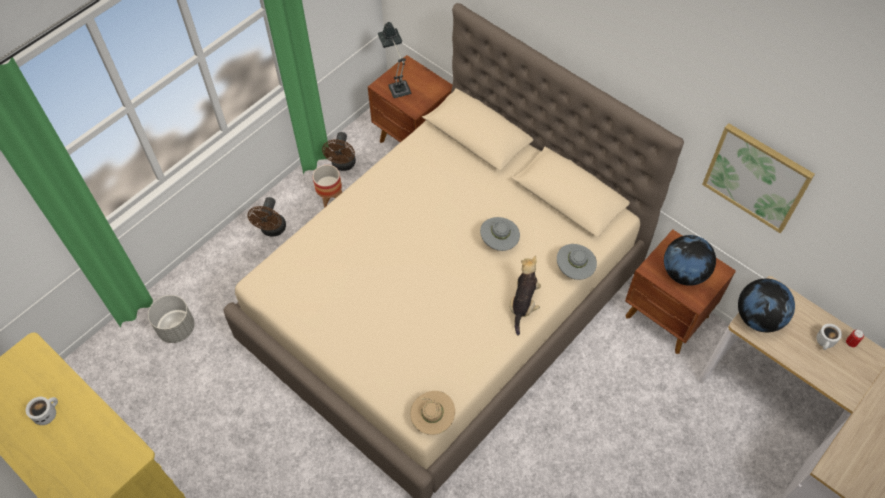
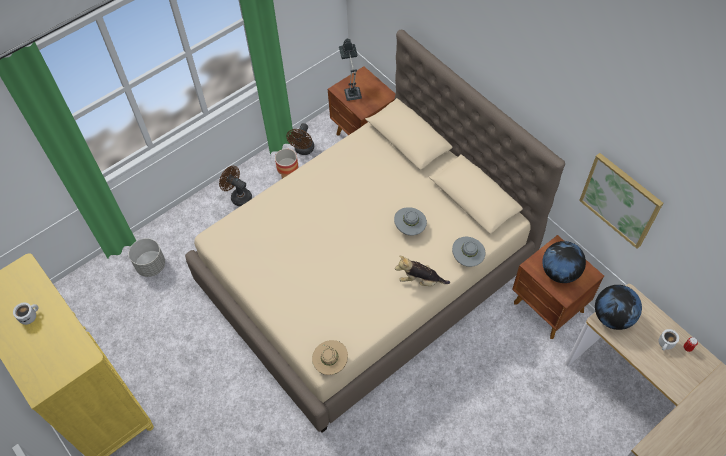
camera: 10 degrees right, 0 degrees up
brown fan [247,197,286,237] -> brown fan turned 105 degrees clockwise [219,166,252,206]
plush toy [510,256,541,335] -> plush toy turned 105 degrees counterclockwise [395,256,450,286]

